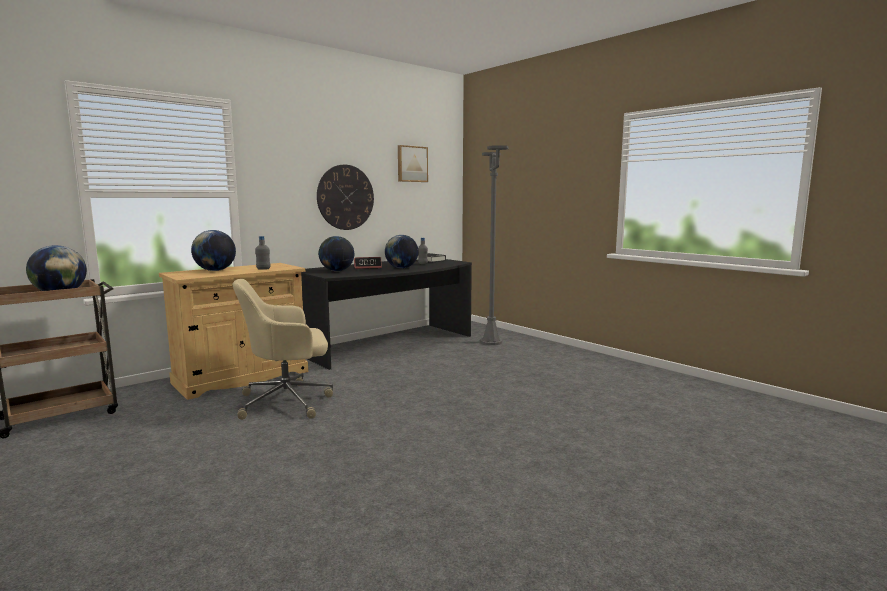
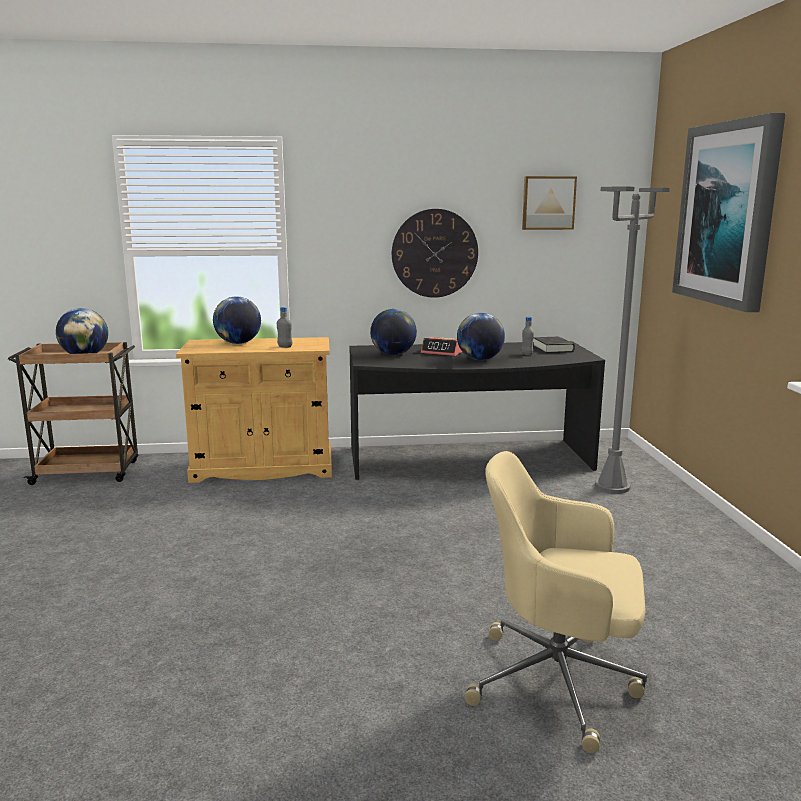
camera: 35 degrees right, 5 degrees up
beige office chair [233,279,333,420] -> beige office chair moved to [465,451,647,753]
none -> picture [672,113,786,312]

